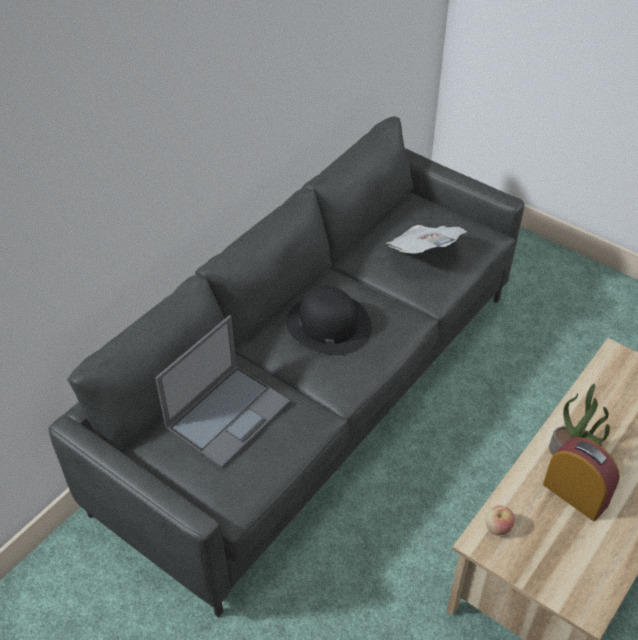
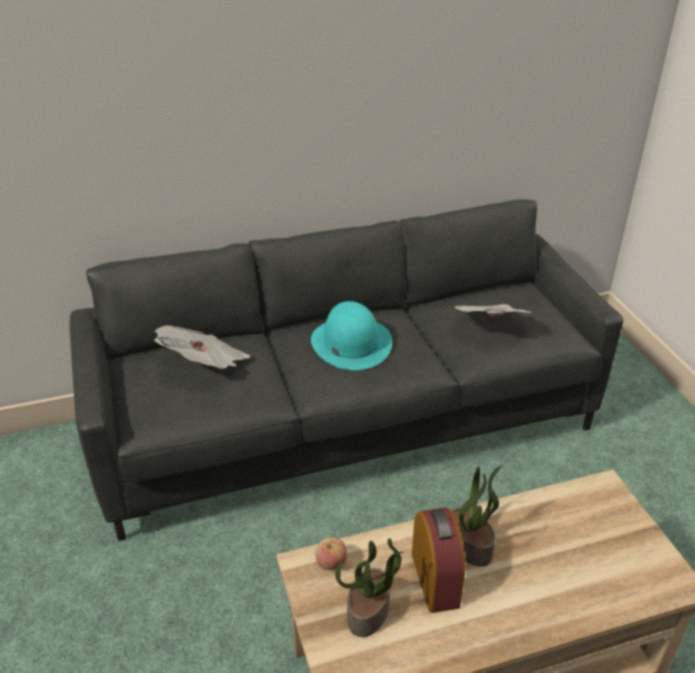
camera: 35 degrees right, 10 degrees down
laptop [155,315,290,468] -> newspaper [154,325,250,369]
black hat [286,285,372,355] -> turquoise hat [311,301,392,370]
none -> potted plant [335,538,404,637]

